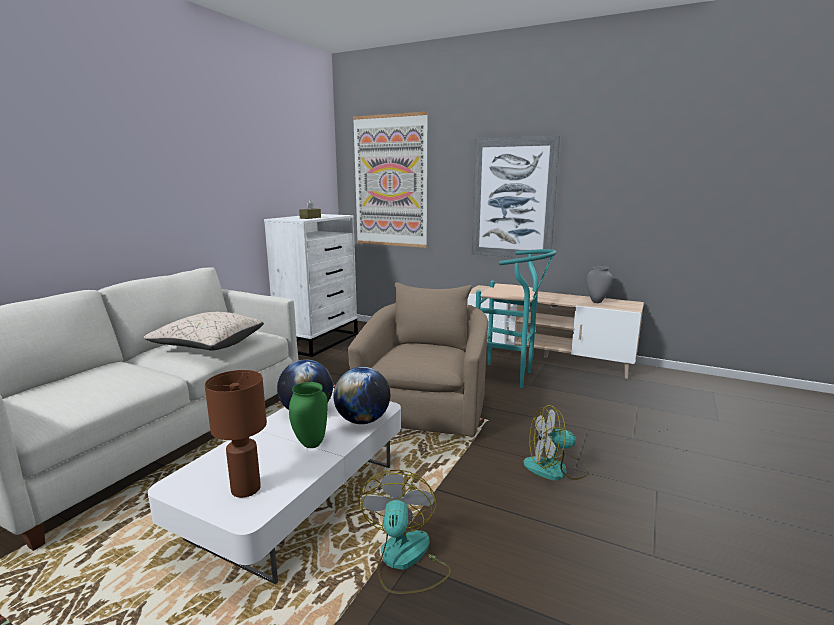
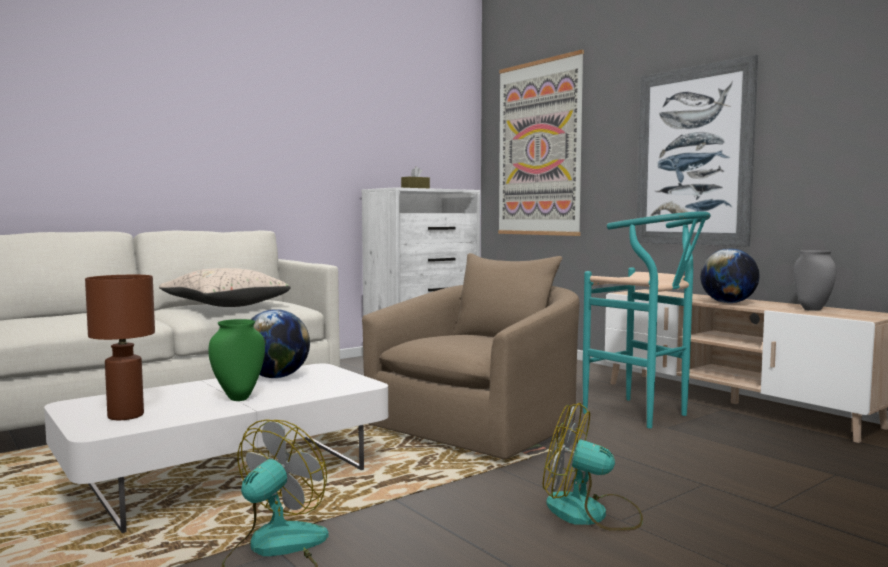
camera: 25 degrees right, 10 degrees down
globe [333,367,390,424] -> globe moved to [700,248,759,303]

